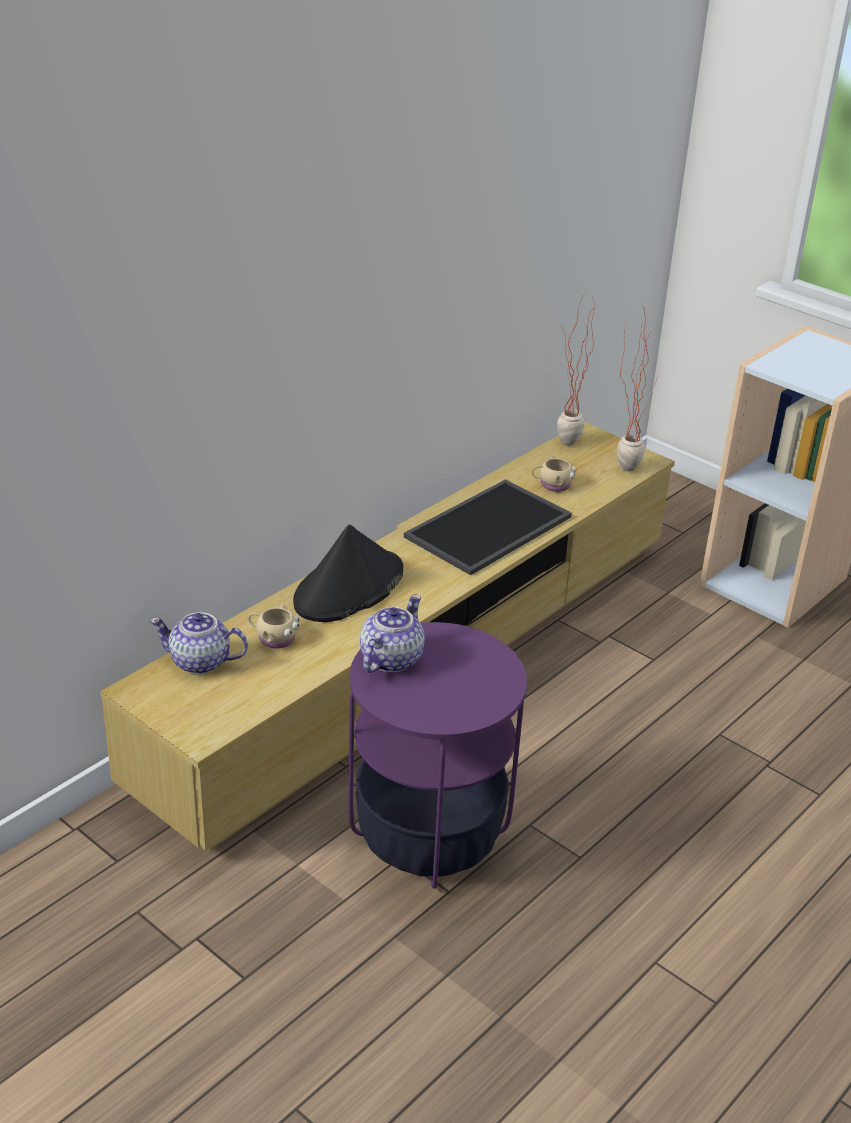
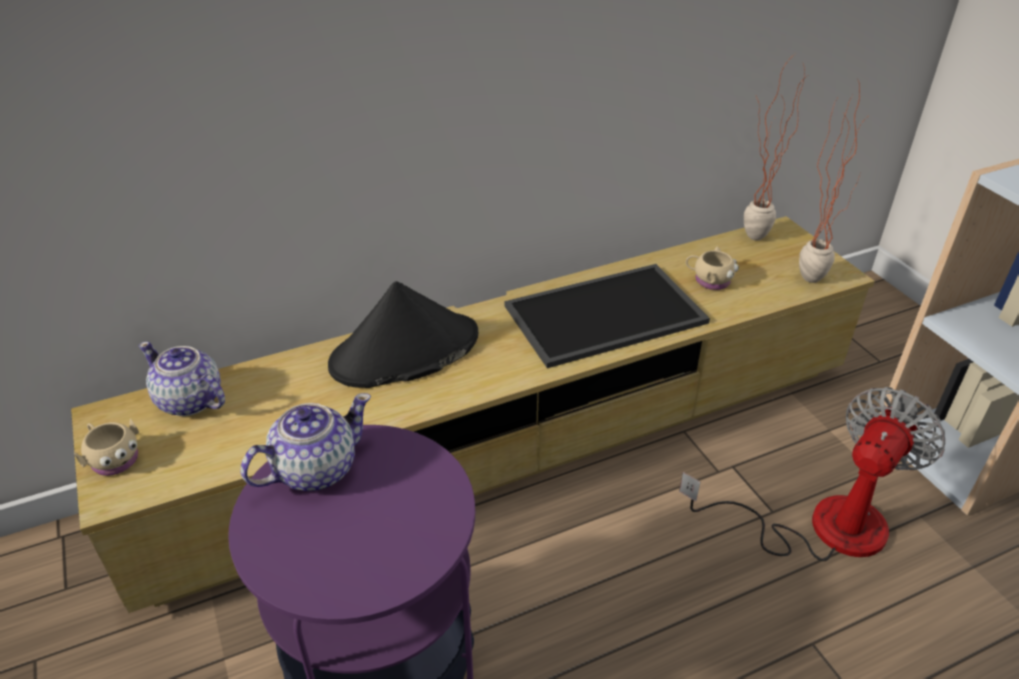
camera: 25 degrees right, 5 degrees up
beige mug [248,603,299,648] -> beige mug moved to [74,419,139,476]
none -> fan [679,387,945,561]

